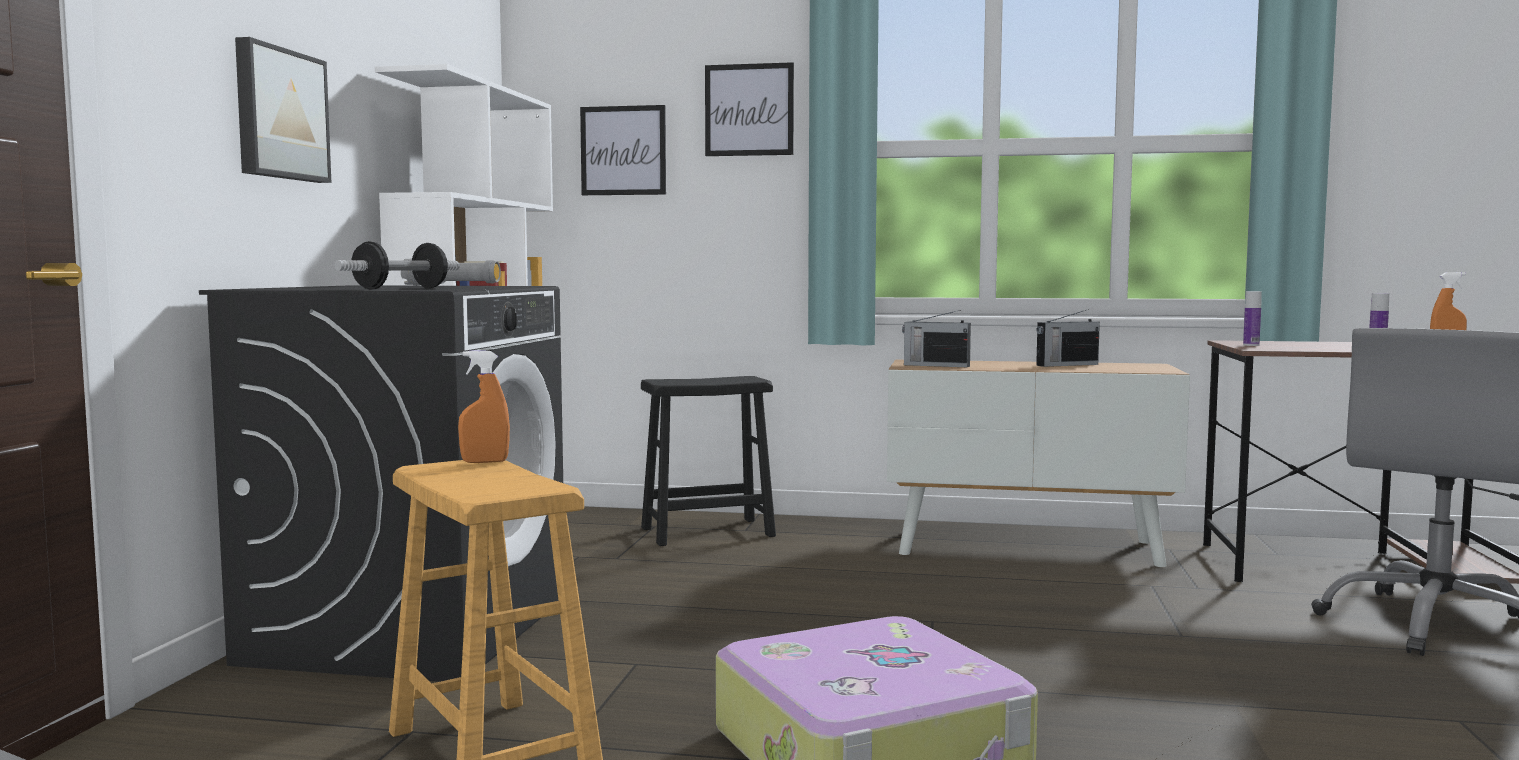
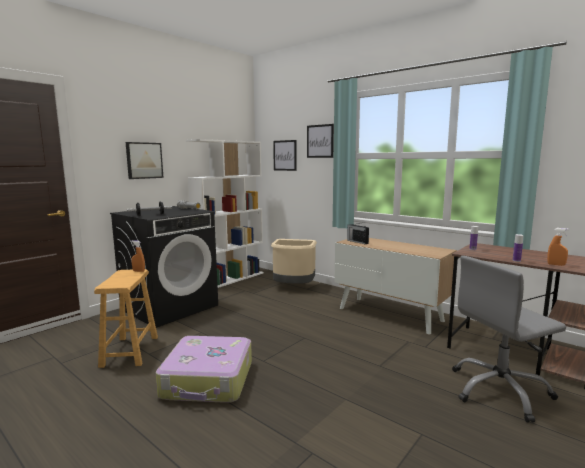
camera: 30 degrees right, 5 degrees up
black stool [641,376,776,546] -> beige trash can [271,239,317,284]
radio [1036,309,1100,367] -> none

